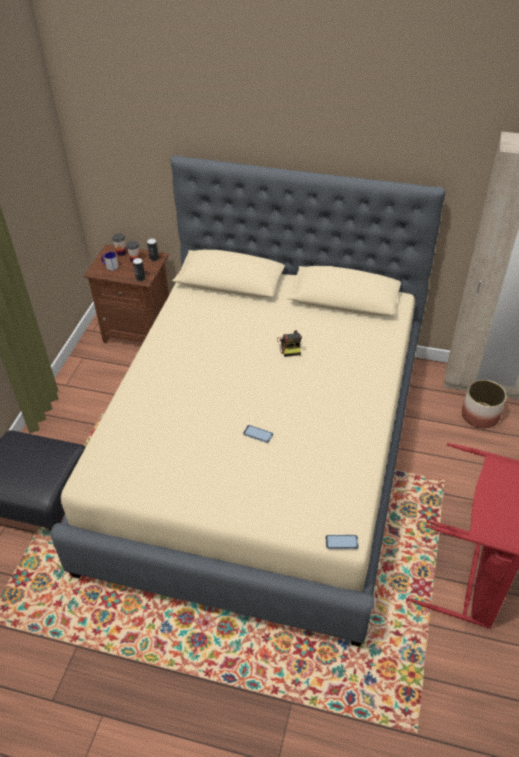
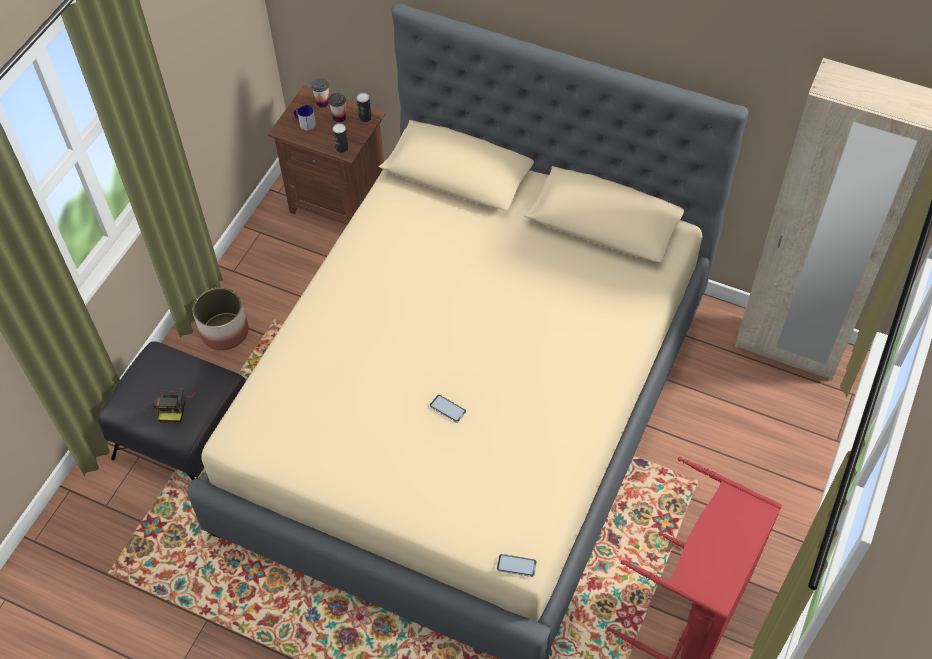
camera: 10 degrees right, 10 degrees up
camera [277,330,302,357] -> camera moved to [154,388,195,423]
planter [462,380,506,428] -> planter moved to [193,287,249,351]

